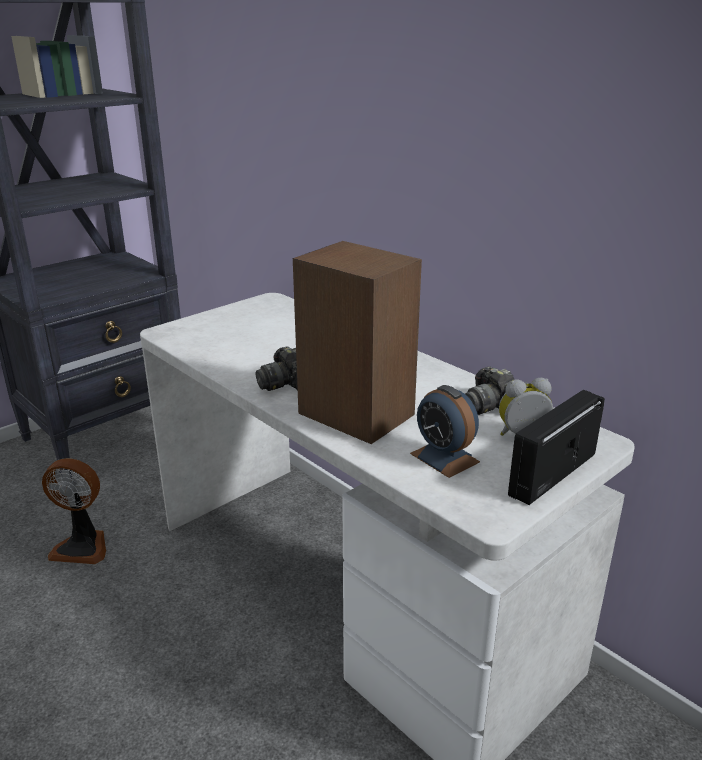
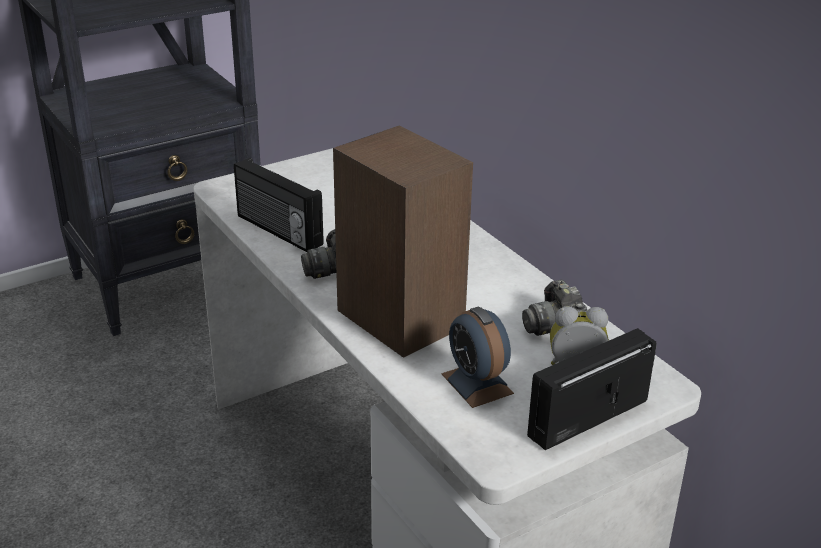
camera: 10 degrees right, 5 degrees up
fan [42,458,106,564] -> none
none -> radio [234,158,324,252]

